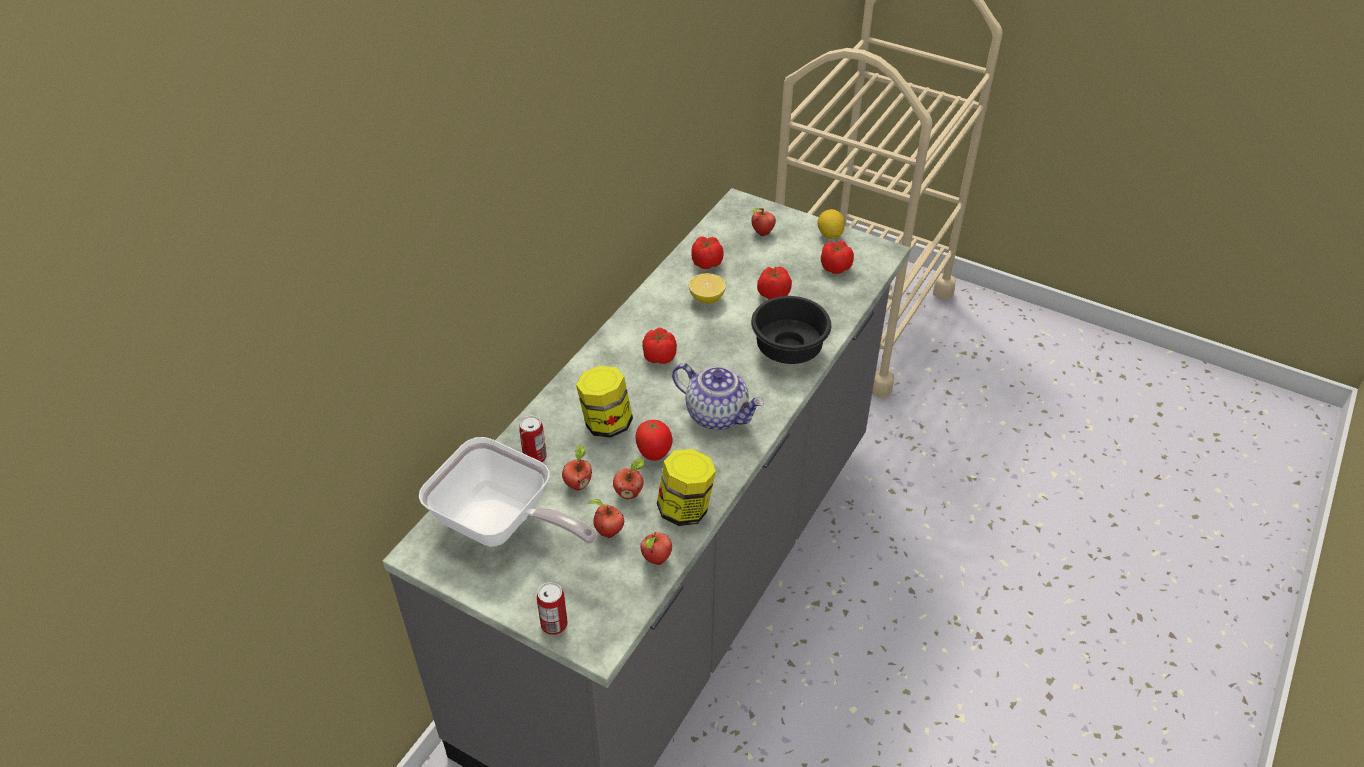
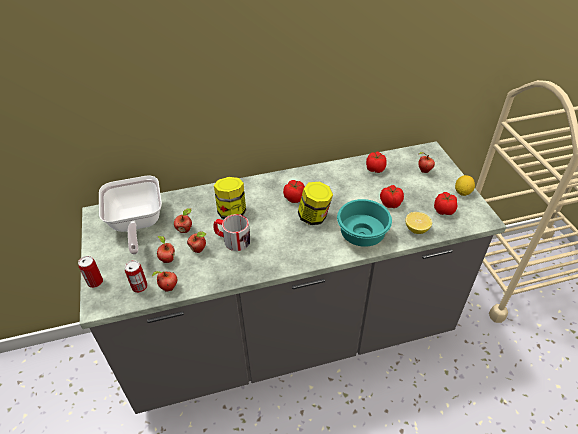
camera: 45 degrees right, 0 degrees up
can [519,416,547,462] -> can moved to [125,260,148,293]
tomato [635,420,672,461] -> mug [214,214,251,251]
jar [657,449,716,526] -> jar moved to [298,182,333,225]
teapot [672,363,764,430] -> none
lemon [689,273,726,304] -> lemon moved to [405,212,432,234]
black bowl [751,296,831,364] -> turquoise bowl [337,199,392,247]

